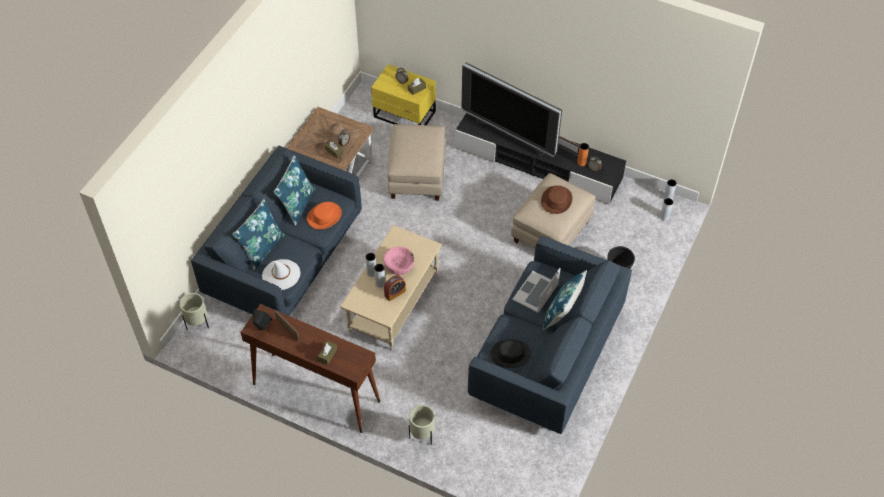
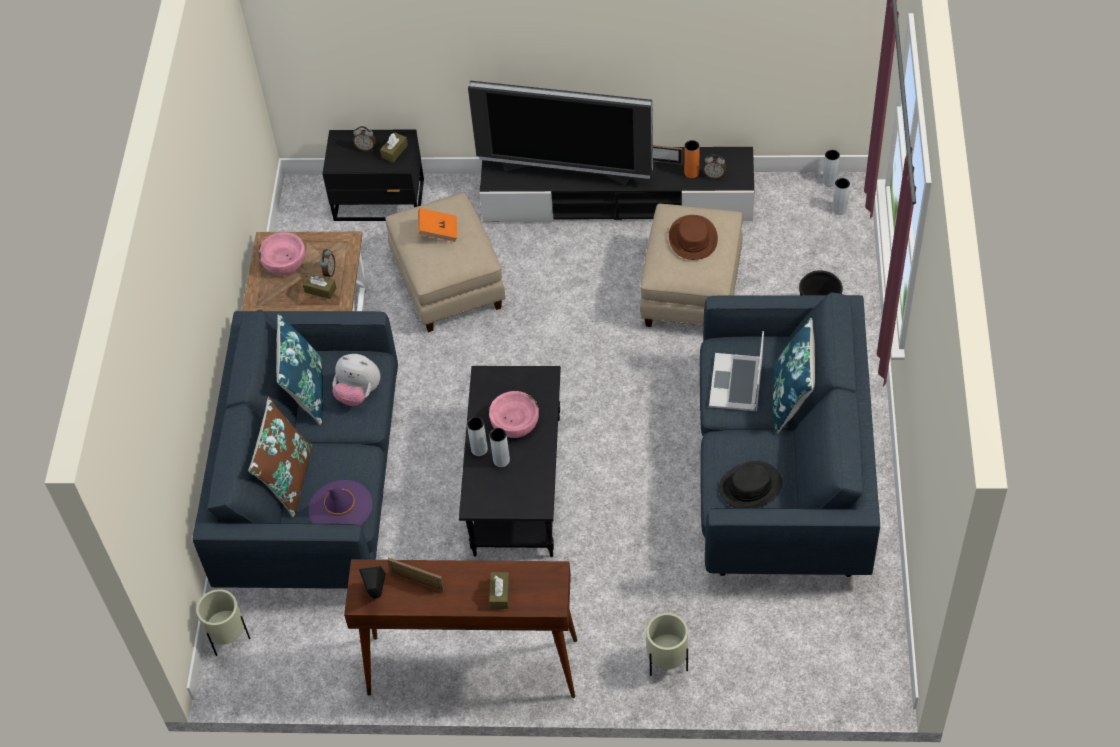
camera: 20 degrees left, 0 degrees up
blue pillow [232,198,285,271] -> brown pillow [248,397,313,518]
white hat [262,259,301,290] -> purple hat [309,480,372,526]
orange hat [307,202,342,229] -> plush toy [332,354,381,406]
beige coffee table [340,225,442,350] -> black coffee table [459,366,561,557]
yellow nightstand [371,64,436,125] -> black nightstand [323,129,424,221]
alarm clock [384,275,406,301] -> none
none -> pink bowl [258,232,305,275]
none -> orange book [418,208,457,242]

